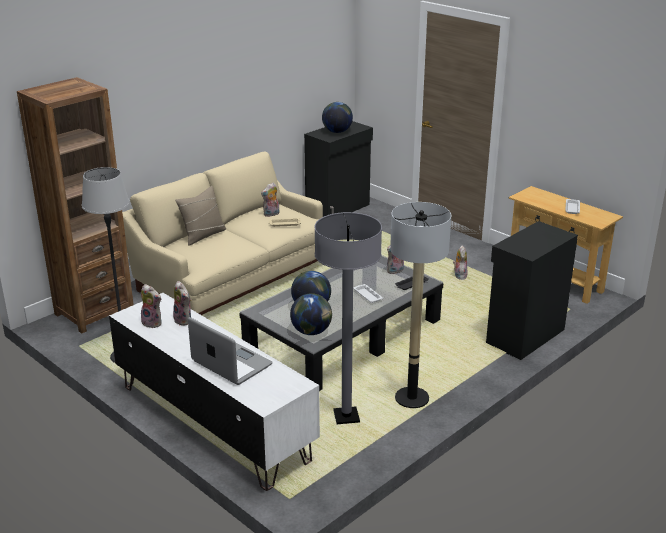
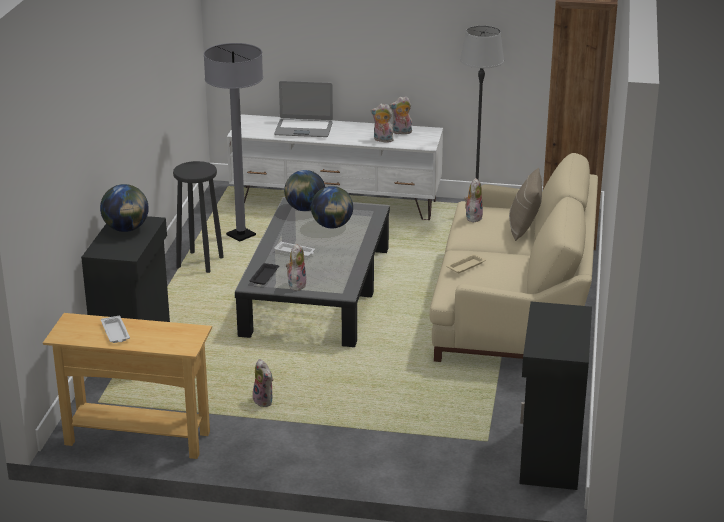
camera: 145 degrees right, 0 degrees up
plush toy [261,183,279,217] -> plush toy moved to [464,178,483,222]
globe [322,102,353,133] -> globe moved to [100,184,149,232]
floor lamp [390,202,451,408] -> black stool [173,161,224,273]

